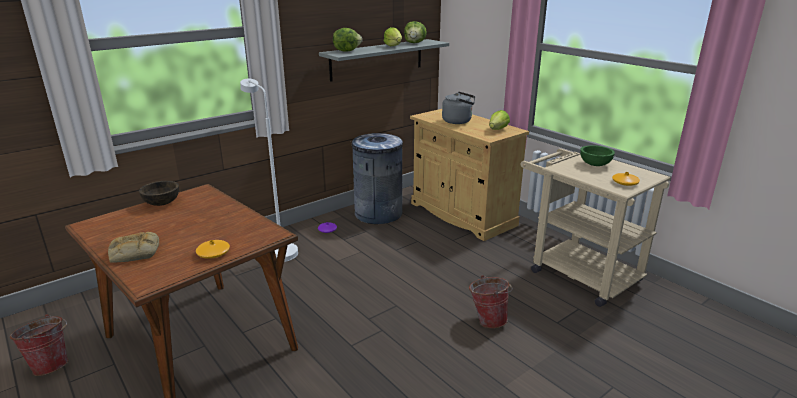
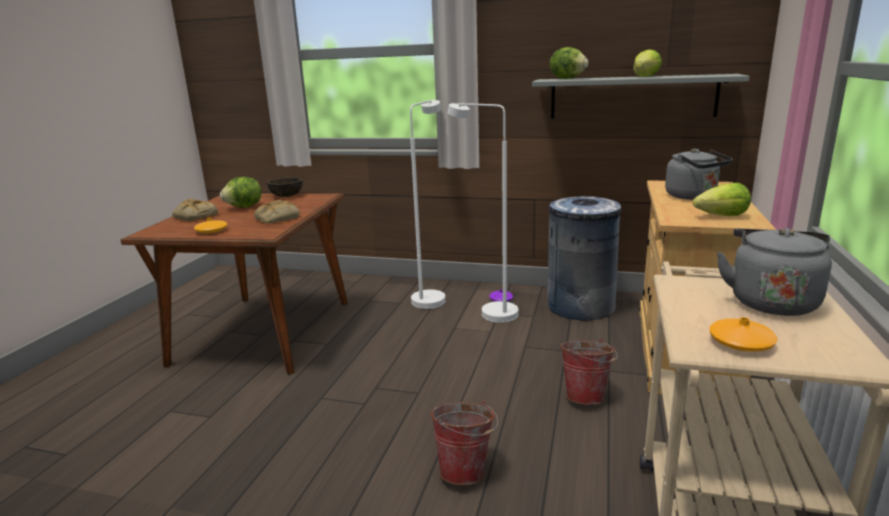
camera: 55 degrees right, 5 degrees down
bucket [10,314,69,376] -> bucket moved to [560,339,618,405]
lettuce [404,21,427,43] -> lettuce moved to [220,177,262,207]
green bowl [580,145,615,166] -> grey kettle [717,228,832,316]
none -> bread [254,200,300,223]
none -> white floor lamp [447,103,518,323]

